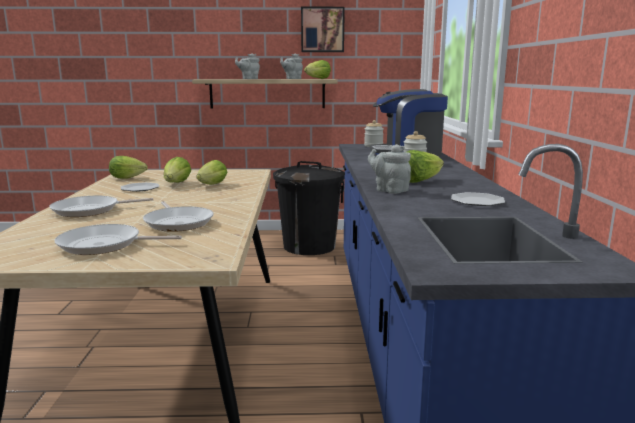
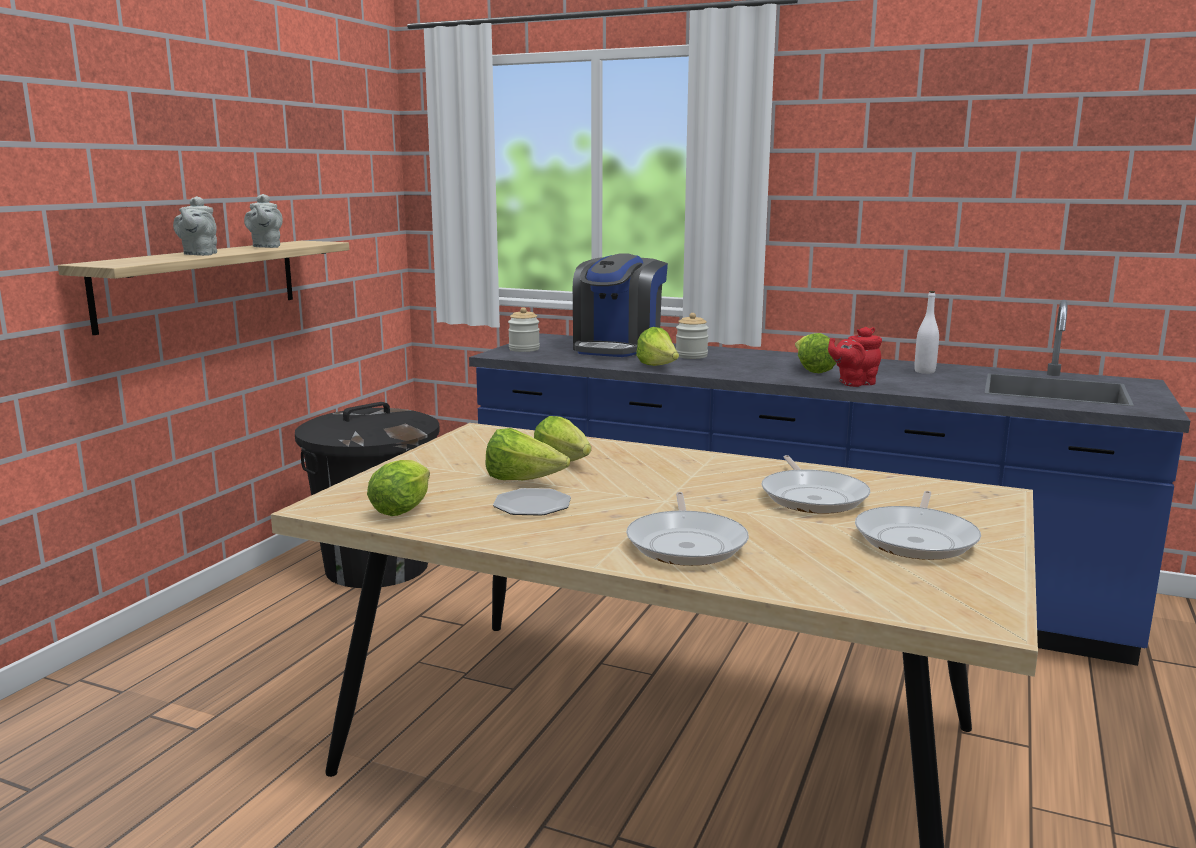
camera: 65 degrees left, 0 degrees up
frying pan [143,201,214,232] -> frying pan turned 90 degrees clockwise [761,455,870,514]
picture [301,7,345,52] -> none
lettuce [304,60,331,79] -> lettuce moved to [636,327,679,366]
grey teapot [368,144,411,194] -> red teapot [828,327,882,387]
plate [451,192,505,206] -> white bottle [915,291,939,374]

